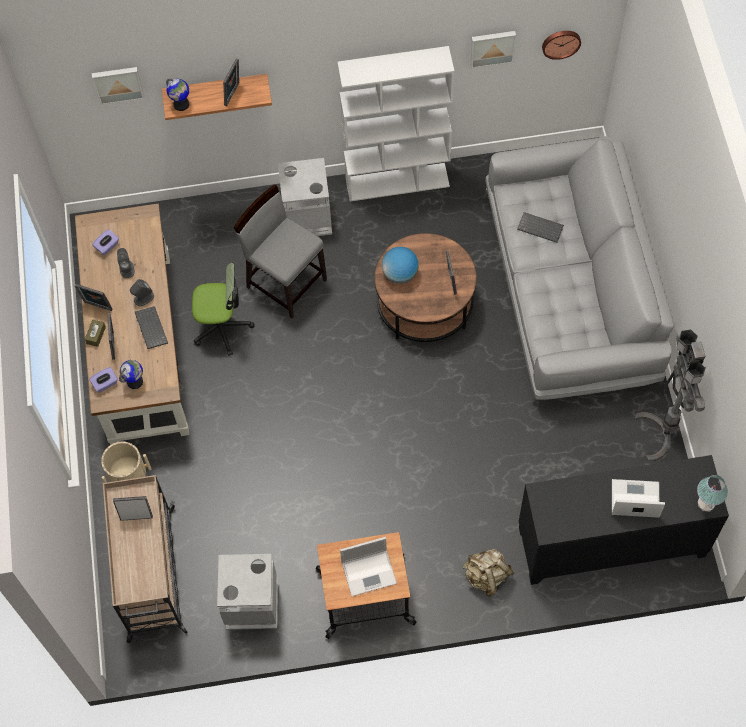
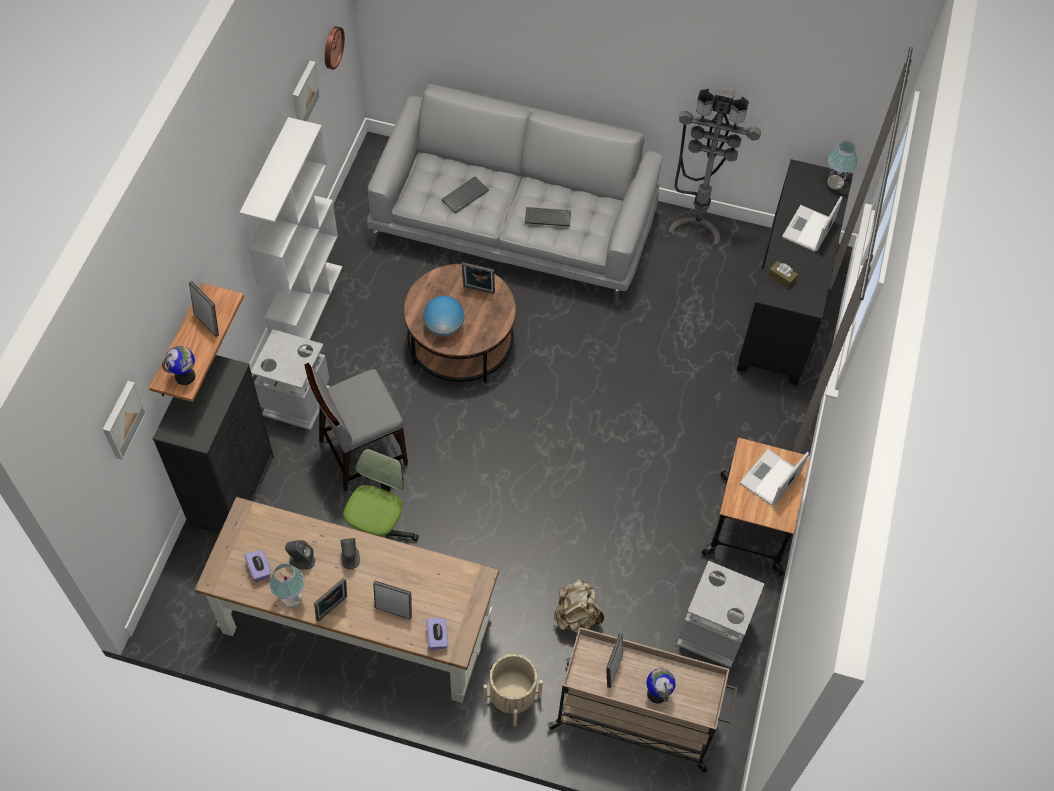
camera: 70 degrees left, 5 degrees down
brown tissue box [85,320,106,347] -> brown tissue box moved to [768,261,798,289]
globe [119,360,143,389] -> globe moved to [647,668,675,703]
keyboard [135,306,168,349] -> keyboard moved to [525,207,571,227]
laptop [340,537,397,596] -> laptop turned 150 degrees counterclockwise [740,449,809,506]
beige backpack [463,549,514,597] -> beige backpack moved to [554,579,604,633]
none -> black dresser [152,355,274,534]
none -> table lamp [269,563,305,608]

